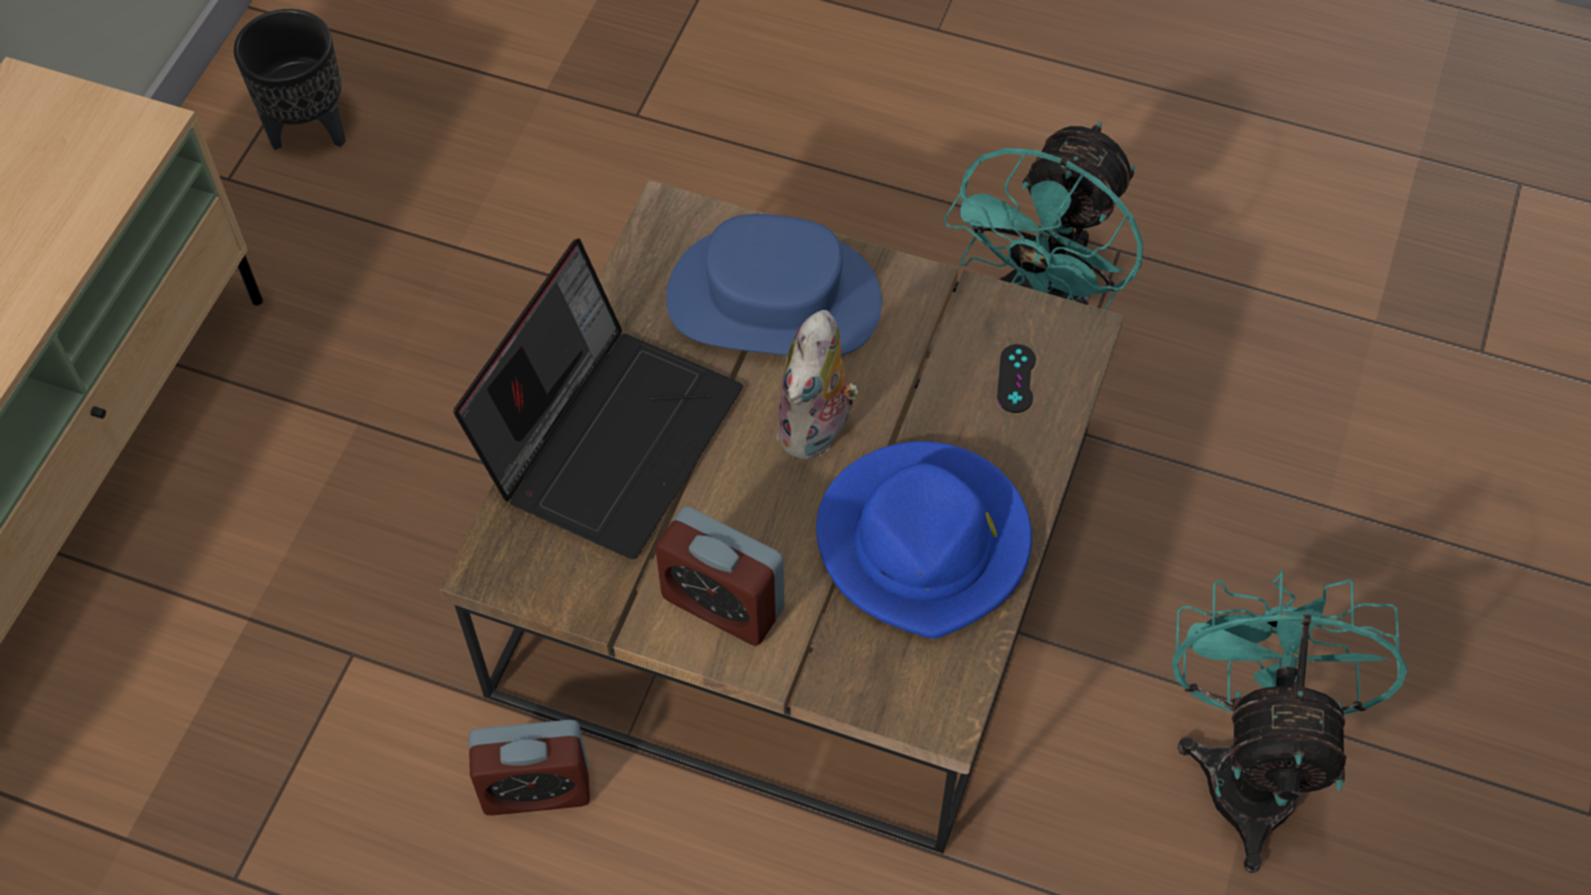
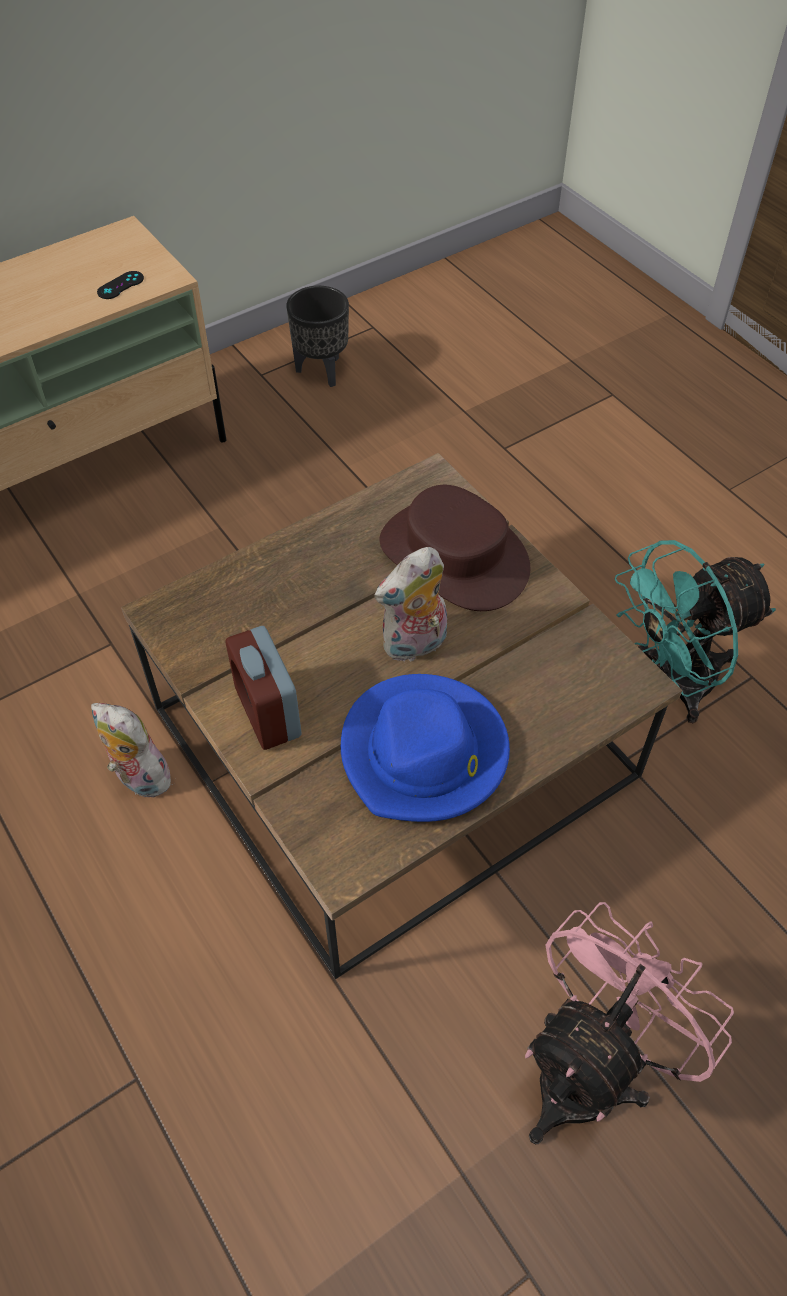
camera: 35 degrees right, 5 degrees down
laptop [453,238,743,559] -> none
alarm clock [469,720,590,815] -> plush toy [91,703,178,798]
blue hat [666,214,882,356] -> brown hat [379,485,530,611]
black game controller [997,344,1036,413] -> black game controller moved to [97,271,144,299]
turquoise fan [1172,569,1407,873] -> pink fan [525,902,734,1144]

